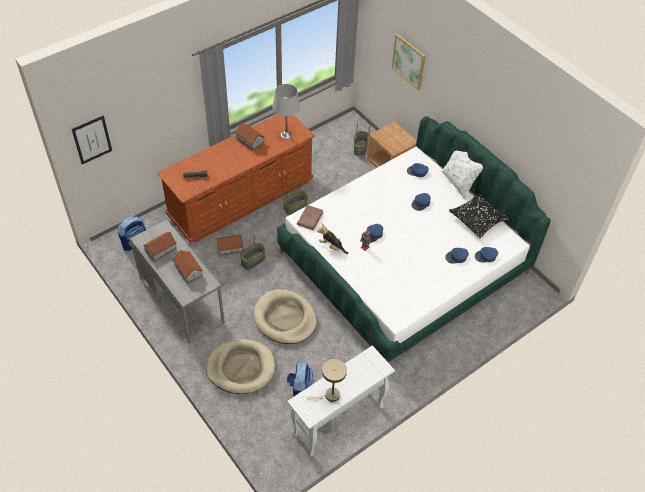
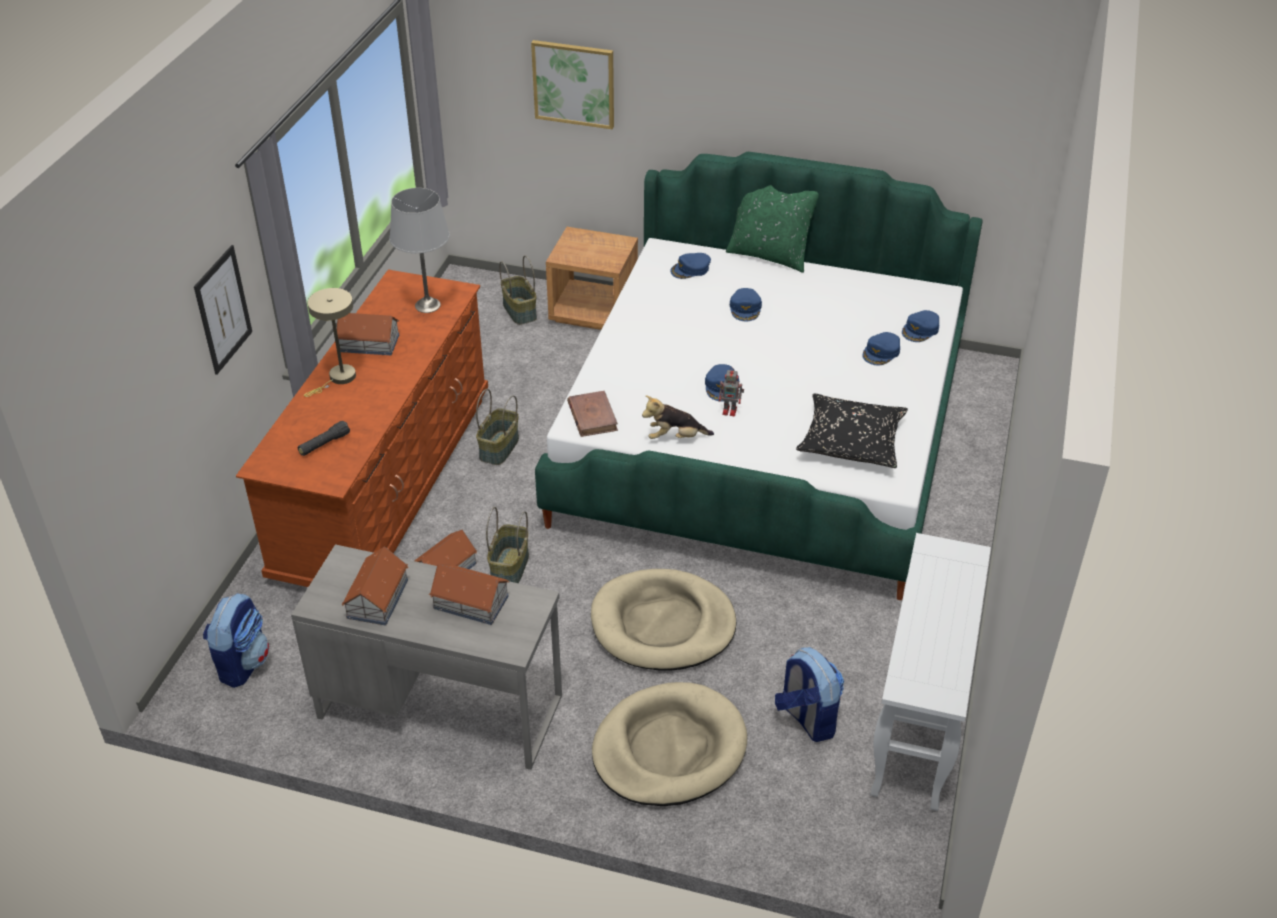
camera: 35 degrees left, 10 degrees down
picture [72,115,112,164] -> picture moved to [194,245,252,375]
beige table lamp [307,359,347,402] -> beige table lamp moved to [304,288,356,397]
white pillow [441,150,483,200] -> green pillow [726,185,819,273]
black pillow [449,193,509,239] -> black pillow moved to [796,393,908,468]

